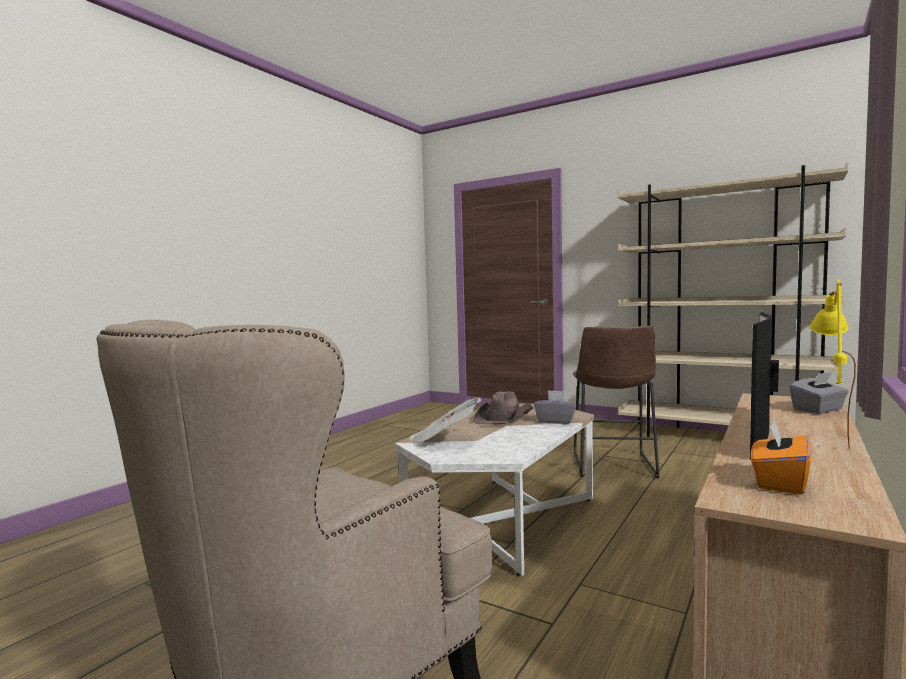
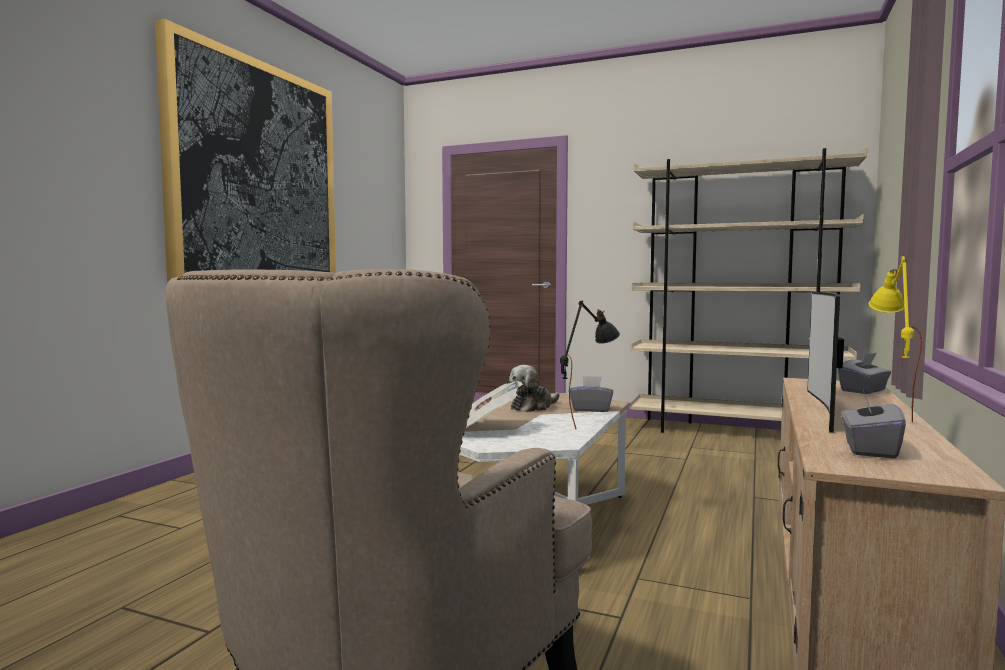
camera: 10 degrees left, 0 degrees up
brown hat [473,392,533,425] -> plush toy [509,365,560,412]
brown stool [573,326,659,478] -> none
orange tissue box [751,419,812,495] -> grey tissue box [841,390,906,459]
none -> picture [155,19,336,283]
none -> black table lamp [560,300,620,429]

